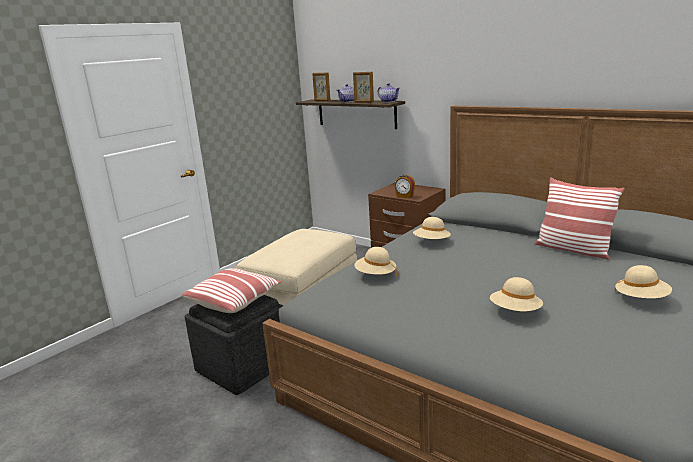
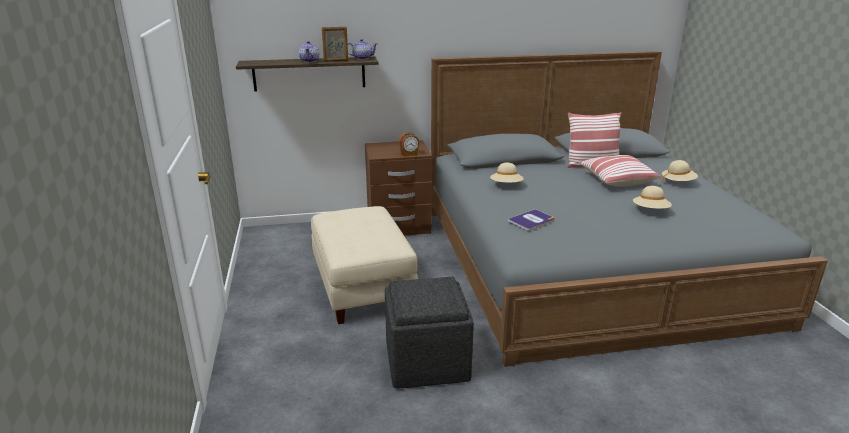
camera: 50 degrees left, 5 degrees up
pillow [182,268,282,313] -> pillow moved to [579,155,661,187]
picture frame [312,73,331,101] -> none
beige hat [355,247,397,277] -> book [508,209,555,231]

